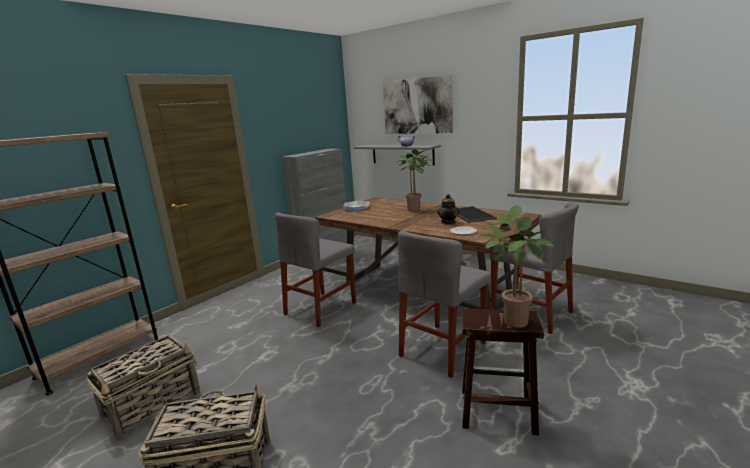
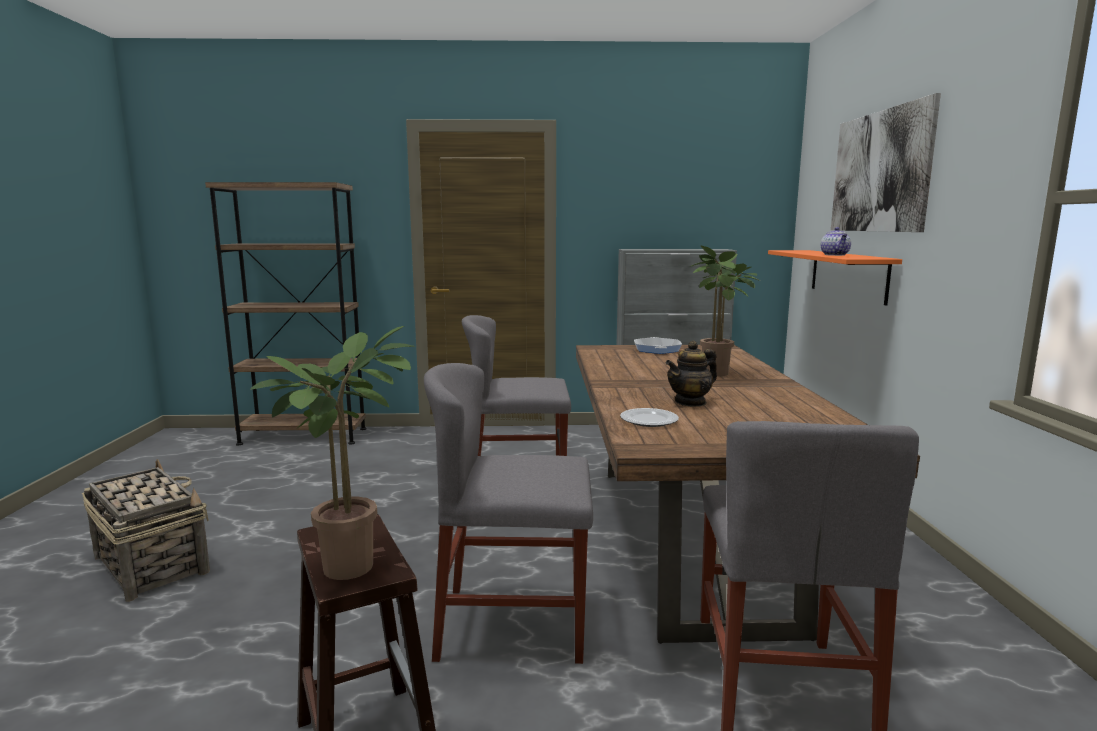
camera: 50 degrees right, 5 degrees down
basket [86,335,200,439] -> none
grey shelf [354,144,441,166] -> orange shelf [768,250,902,305]
tray [457,206,497,223] -> none

